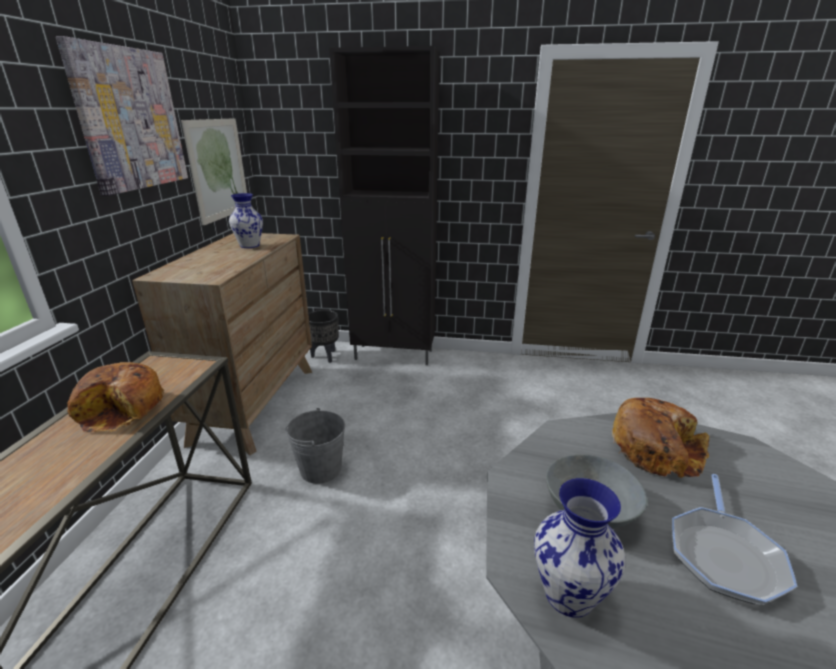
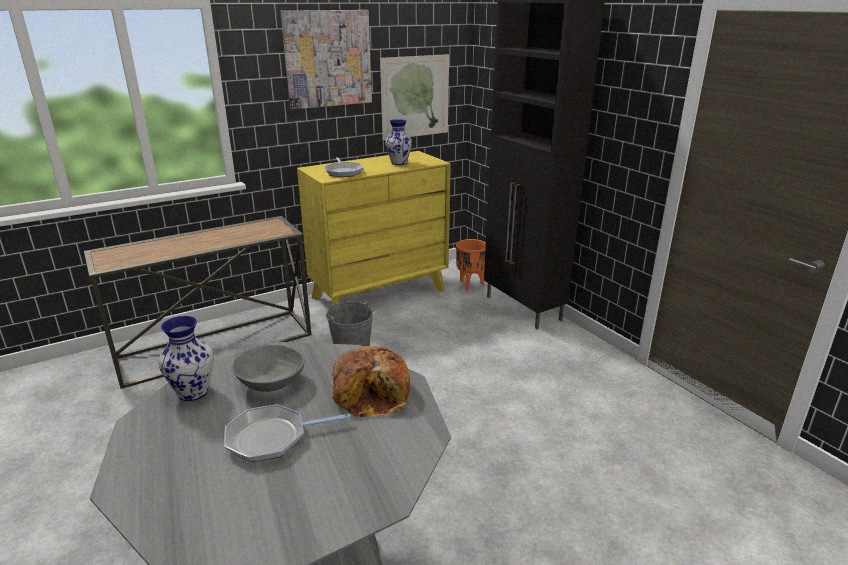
camera: 50 degrees right, 0 degrees up
bread [67,362,165,433] -> none
brown dresser [132,233,312,455] -> yellow dresser [297,151,451,306]
black planter [308,310,339,363] -> orange planter [456,239,486,291]
none -> frying pan [324,157,364,177]

